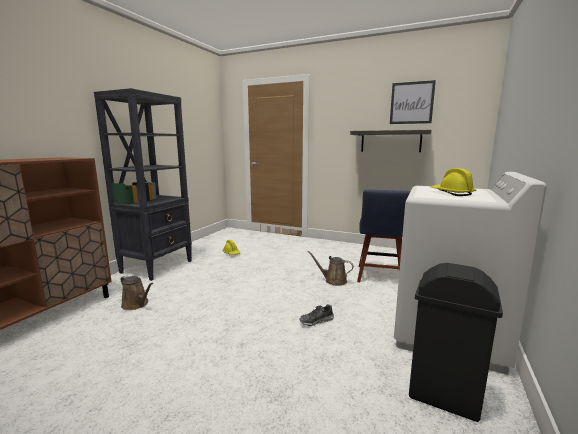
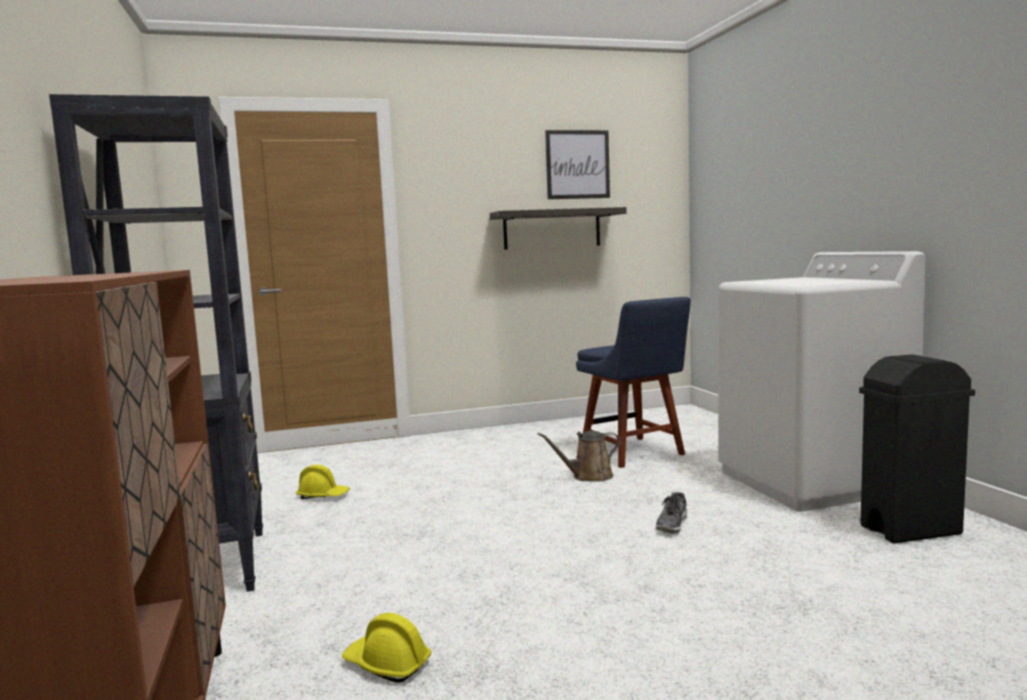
camera: 40 degrees left, 5 degrees down
brown watering can [121,275,153,310] -> none
yellow hard hat [430,168,476,196] -> yellow hard hat moved to [342,613,431,683]

